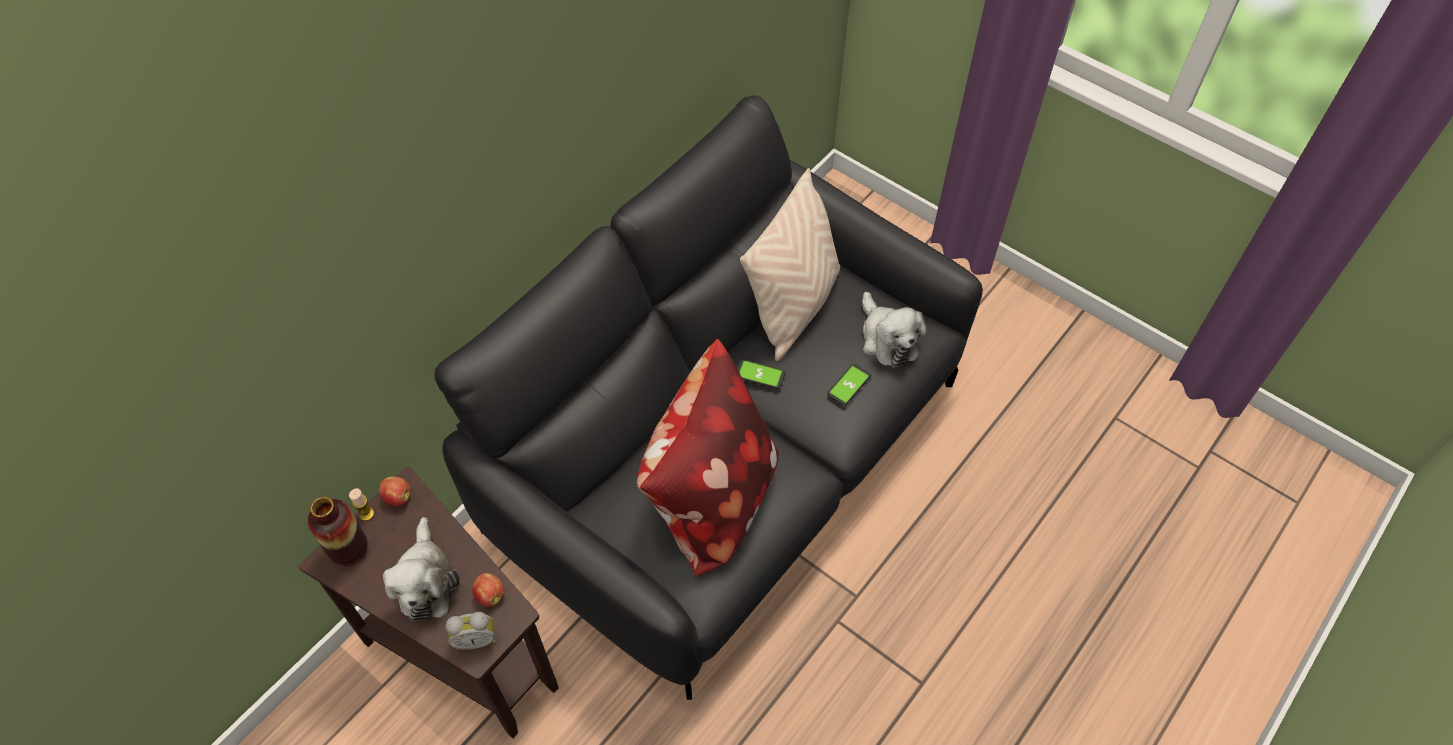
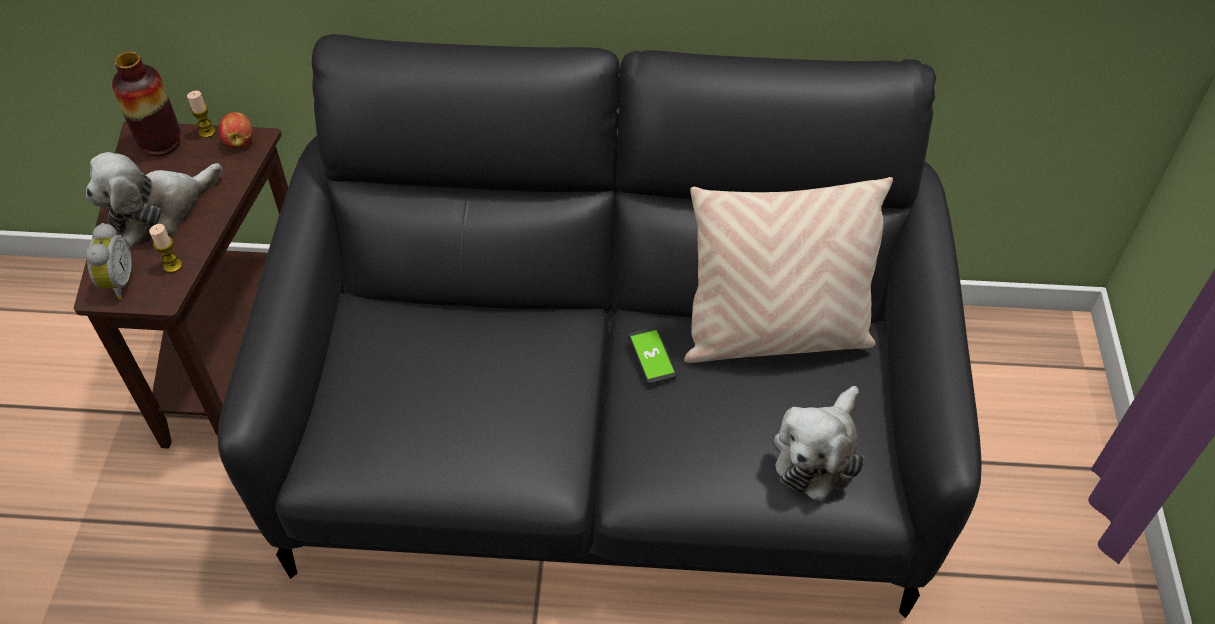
camera: 55 degrees right, 5 degrees down
alarm clock [445,612,496,650] -> alarm clock turned 135 degrees counterclockwise [85,223,132,300]
apple [472,573,504,607] -> candle [149,224,182,273]
pillow [637,339,779,578] -> none
phone [827,364,871,406] -> none

